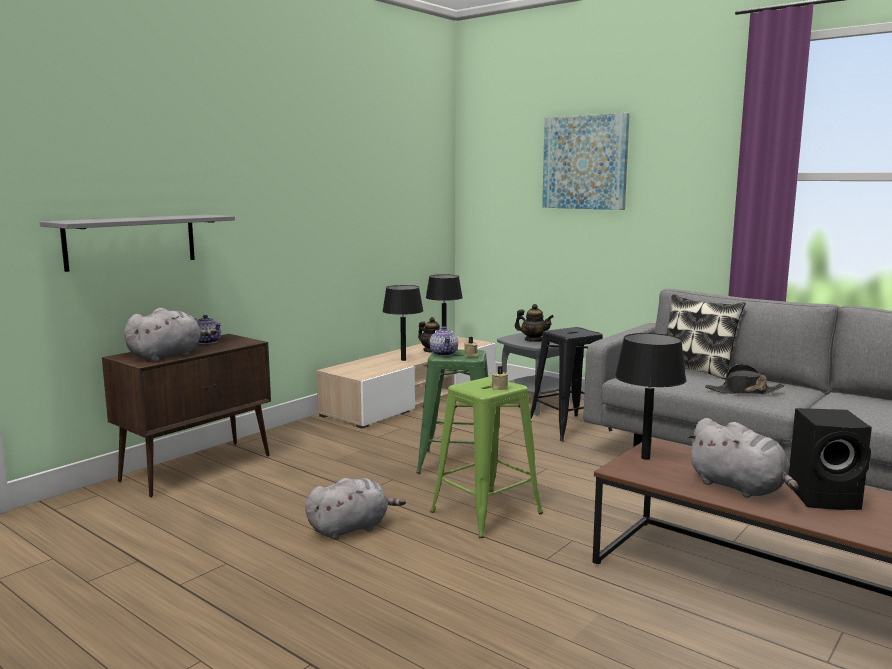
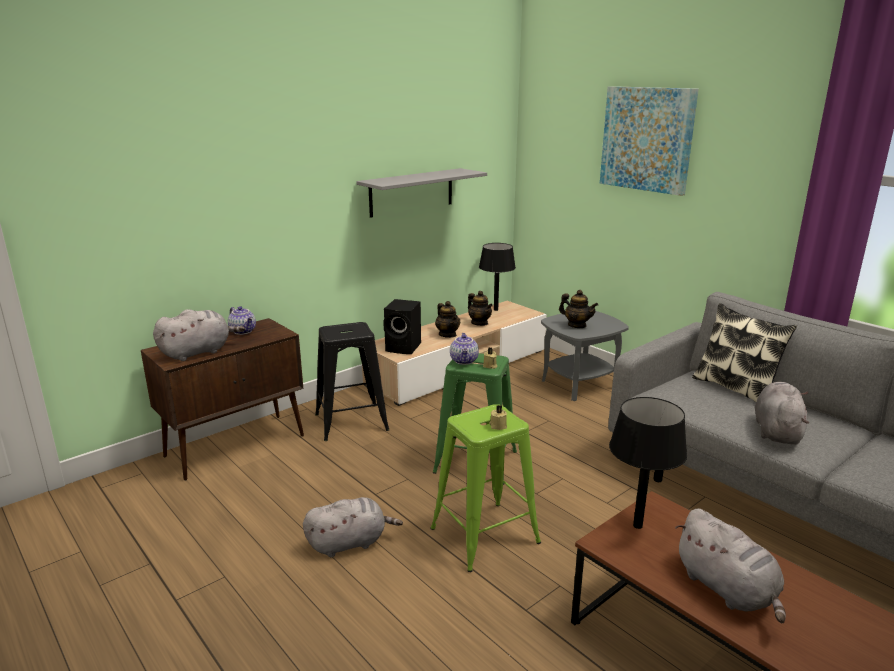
camera: 10 degrees right, 10 degrees up
grey shelf [40,215,235,272] -> grey shelf moved to [356,168,487,218]
black table lamp [382,285,423,361] -> teapot [435,301,460,338]
black stool [530,327,612,441] -> black stool moved to [315,322,389,441]
black hat [705,364,785,395] -> grey plush toy [755,382,809,445]
black speaker [789,408,872,510] -> black speaker moved to [383,299,421,354]

